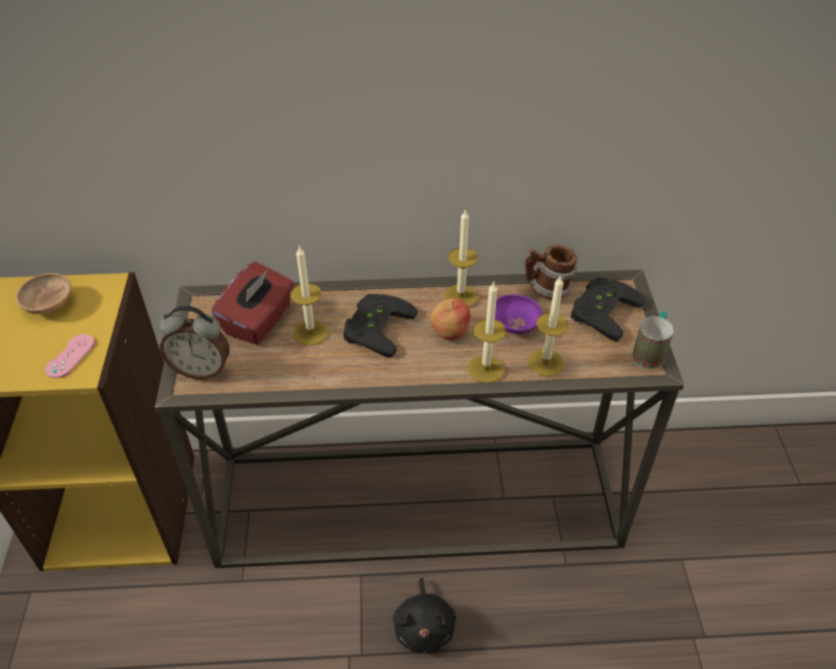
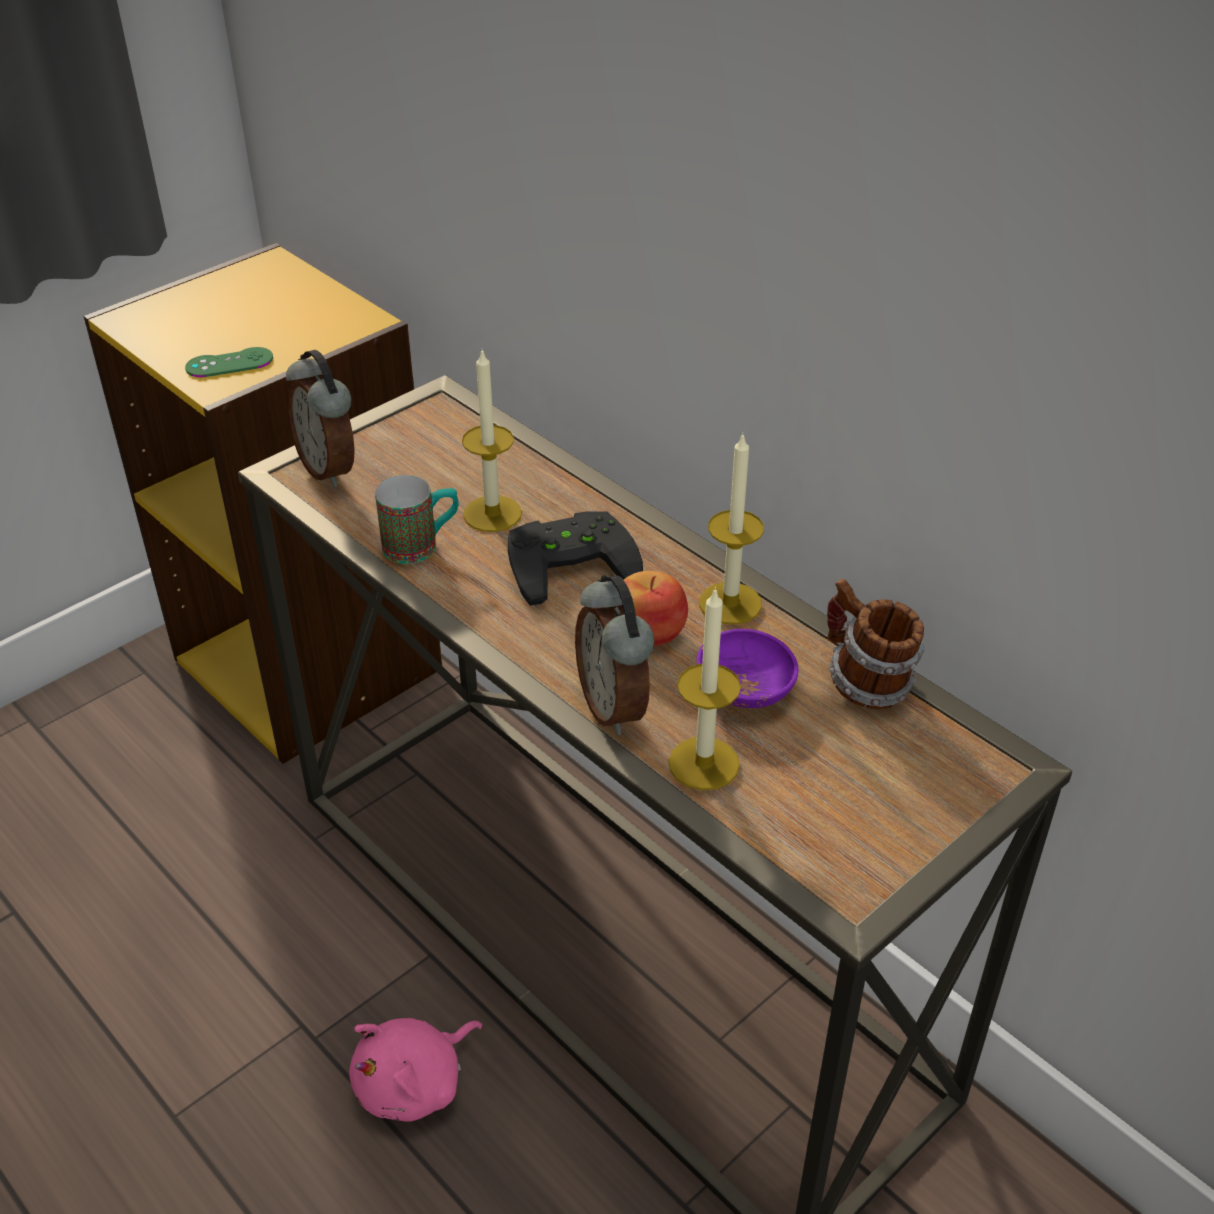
camera: 50 degrees right, 5 degrees down
brown bowl [16,273,72,314] -> none
pink game controller [45,334,95,378] -> green game controller [185,347,273,378]
red tissue box [212,262,294,345] -> none
black plush toy [393,578,456,654] -> pink plush toy [349,1018,482,1121]
candle [468,282,506,383] -> alarm clock [575,575,654,735]
black game controller [571,277,645,341] -> none
mug [632,311,674,369] -> mug moved to [375,475,458,564]

